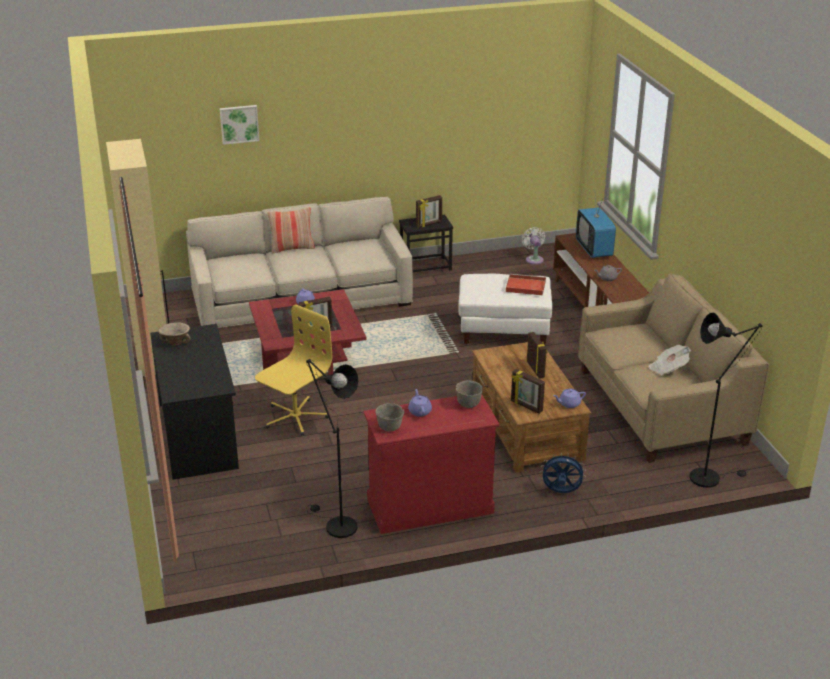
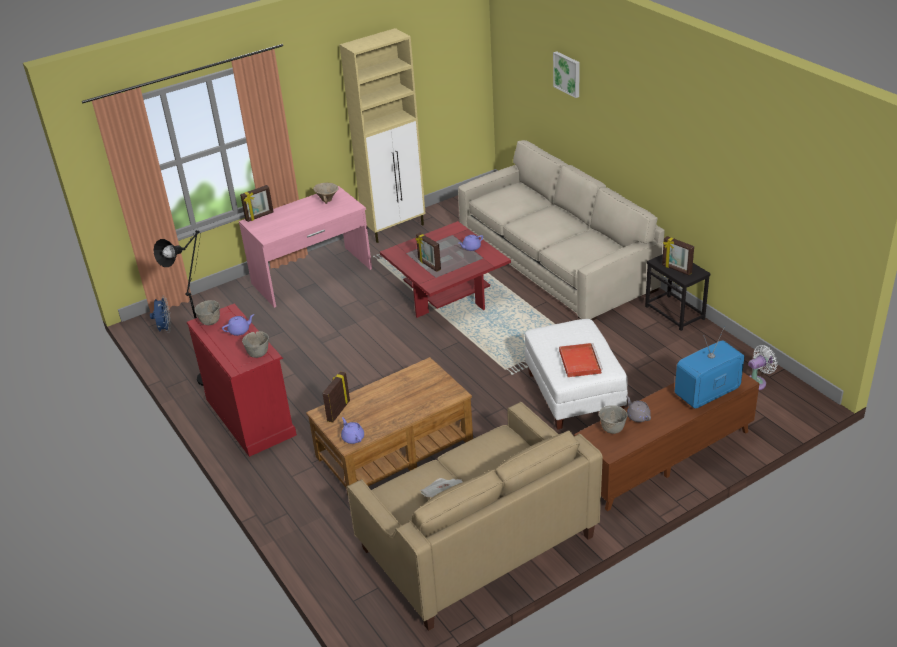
camera: 75 degrees right, 5 degrees up
black desk [150,324,239,480] -> pink desk [239,186,372,308]
yellow office chair [255,305,332,436] -> none
pillow [267,207,315,254] -> none
picture frame [527,332,548,378] -> picture frame moved to [240,185,273,222]
blue fan [540,453,586,493] -> blue fan moved to [150,296,171,333]
black floor lamp [689,313,762,488] -> none
none -> grey bowl [599,405,628,434]

